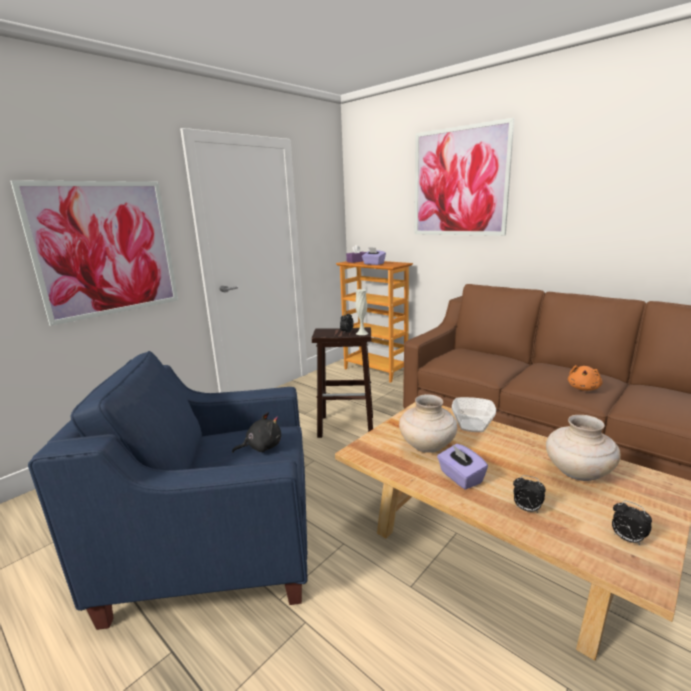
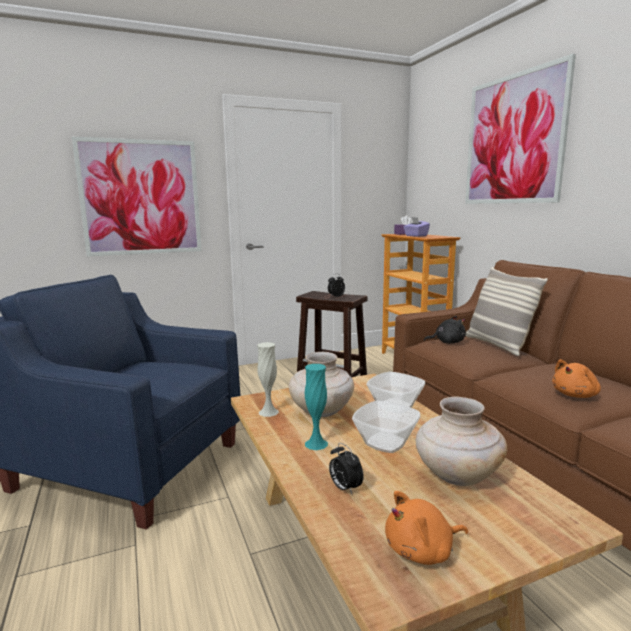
camera: 25 degrees right, 5 degrees down
black plush toy [232,412,281,453] -> black plush toy moved to [424,316,466,344]
white vase [355,289,368,335] -> white vase moved to [257,342,279,417]
purple tissue box [437,444,488,490] -> turquoise vase [305,364,328,450]
alarm clock [612,501,652,545] -> orange plush toy [385,491,468,565]
none -> bowl [352,400,420,453]
none -> pillow [466,267,548,356]

